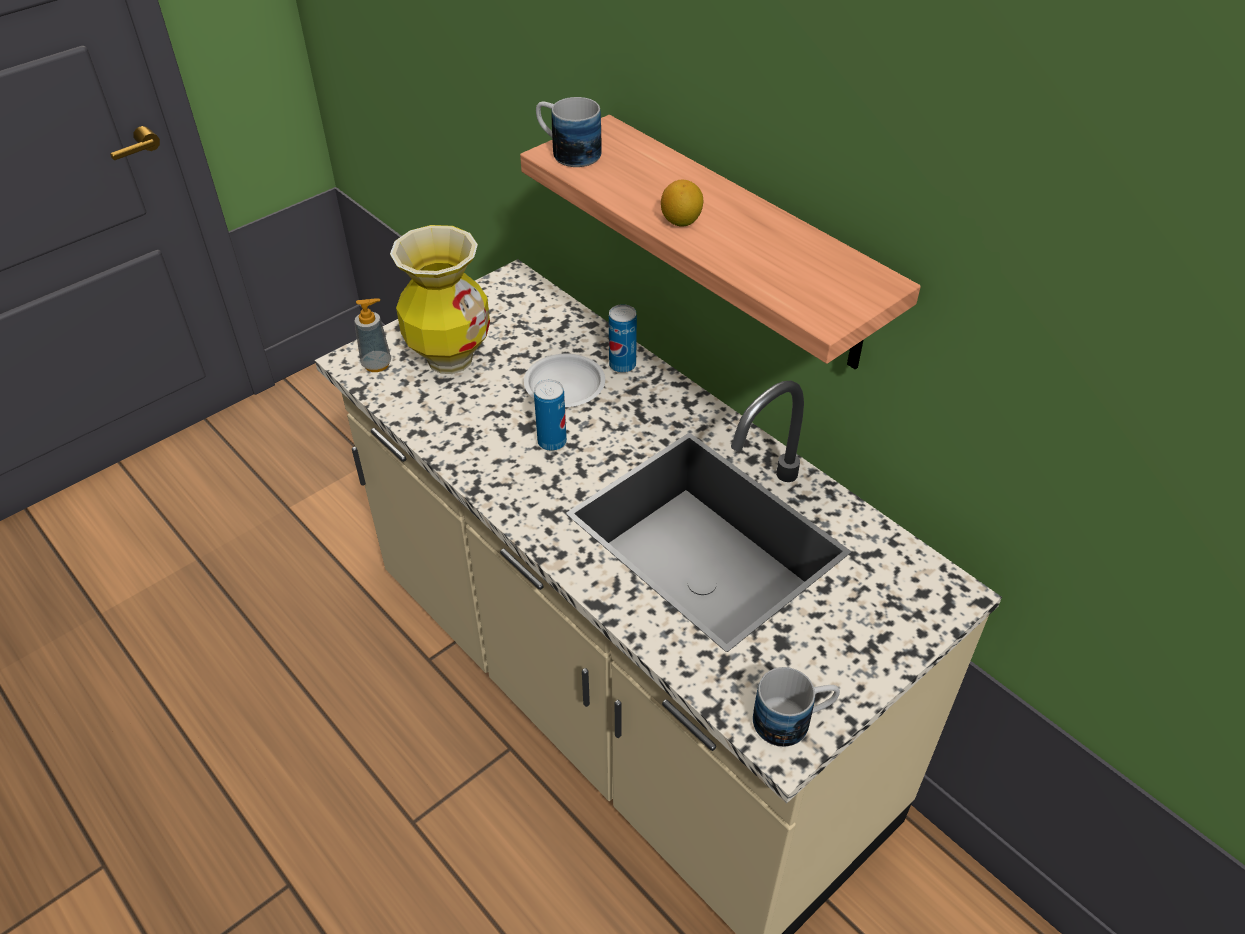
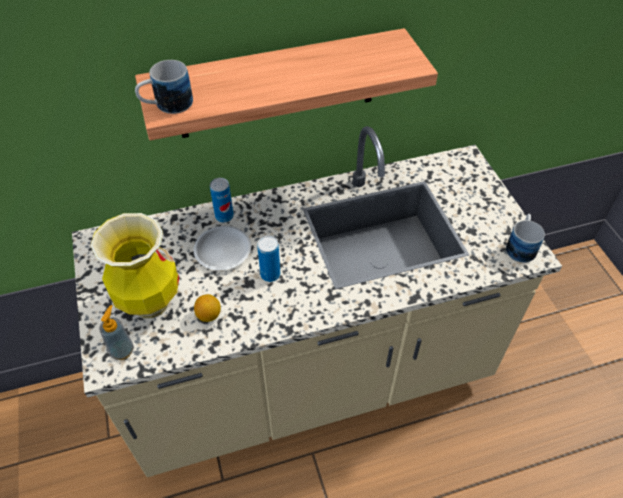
camera: 65 degrees left, 5 degrees up
lemon [661,179,703,227] -> lemon moved to [194,294,221,322]

